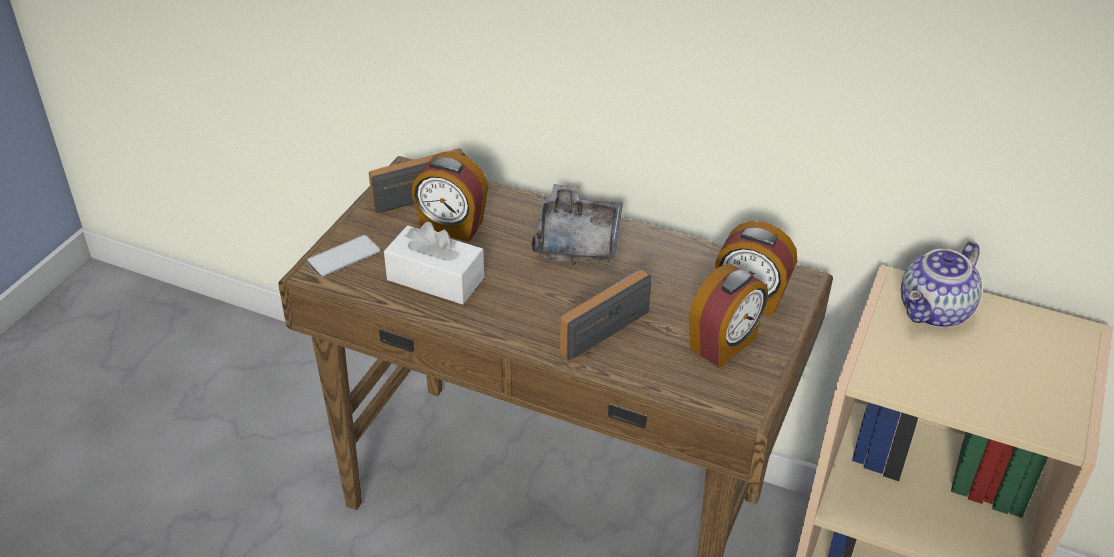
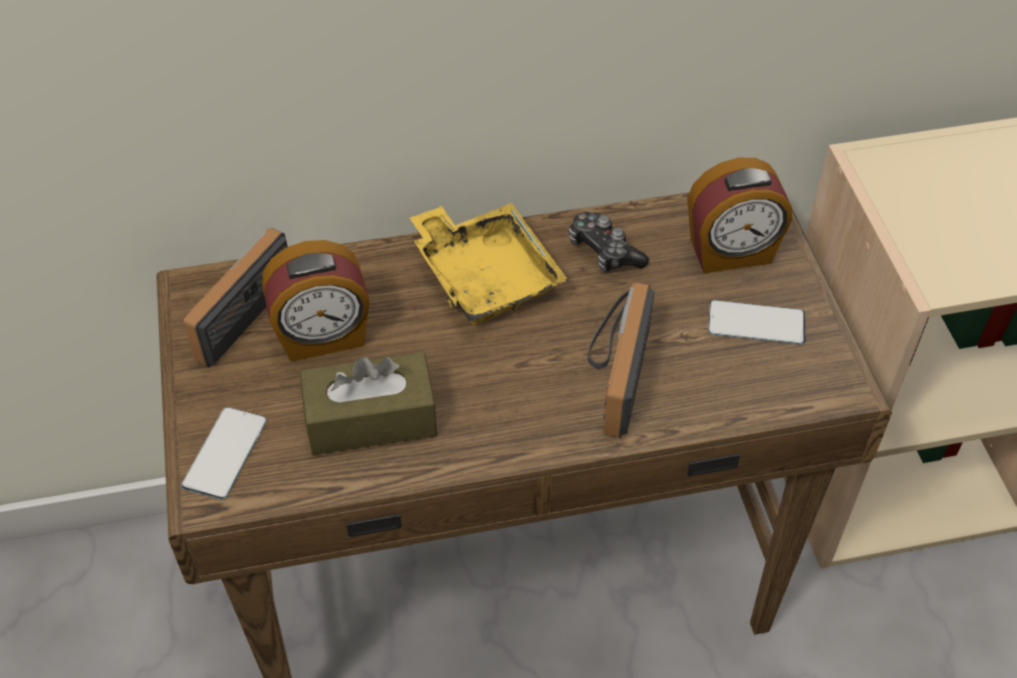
camera: 35 degrees left, 10 degrees up
white tissue box [384,222,484,305] -> brown tissue box [300,352,437,455]
grey tray [531,184,623,265] -> yellow tray [410,203,568,325]
alarm clock [689,264,768,368] -> phone [708,300,806,345]
teapot [901,241,982,328] -> none
none -> game controller [569,212,649,272]

